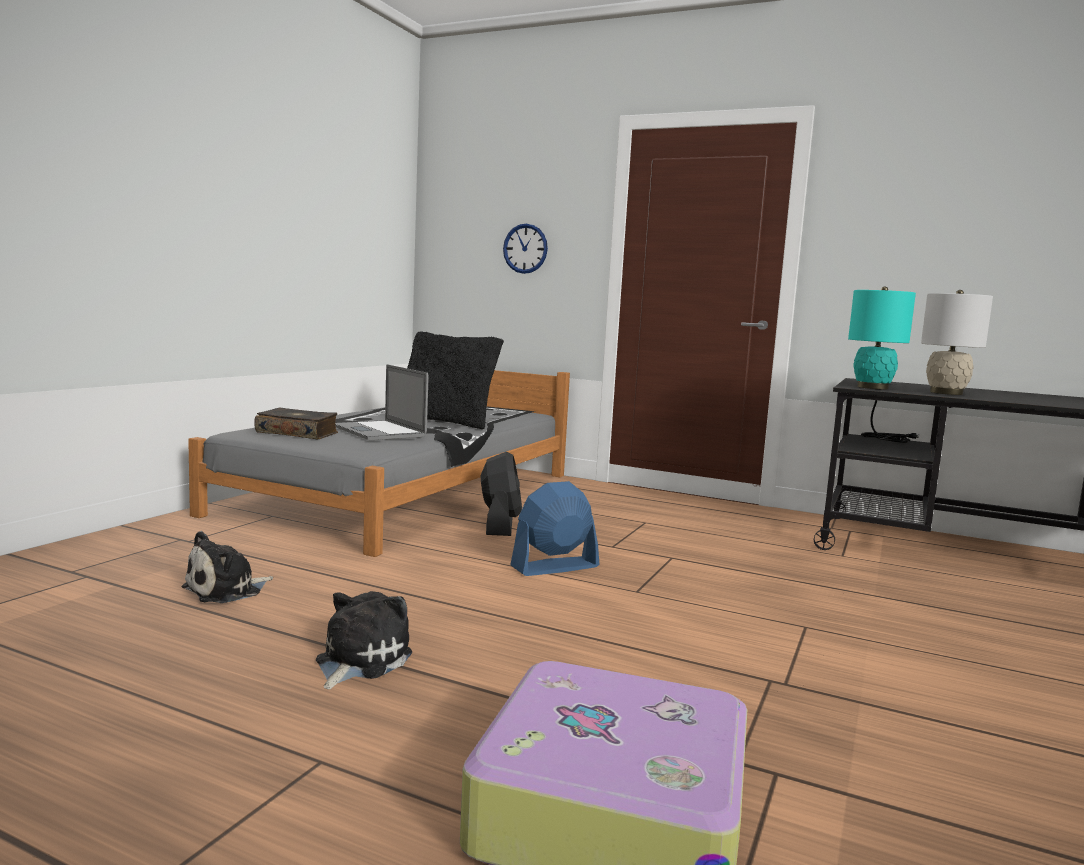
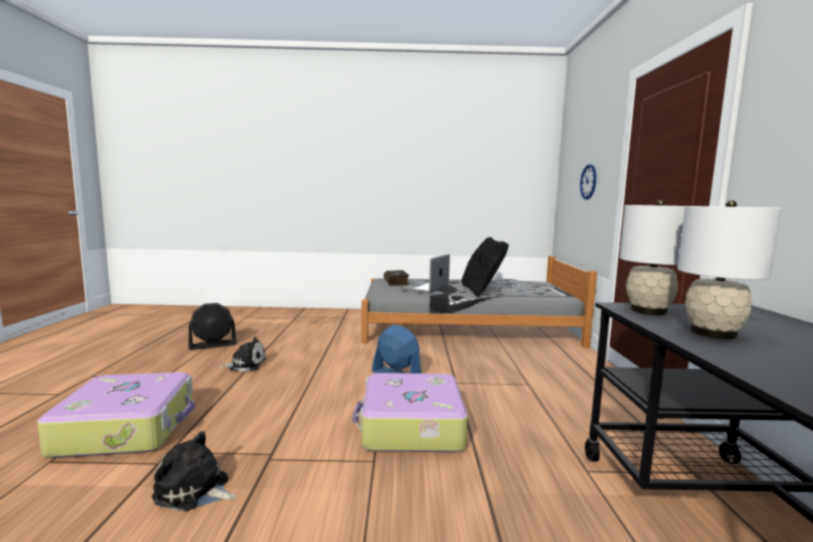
camera: 65 degrees right, 0 degrees up
plush toy [182,531,273,603] -> plush toy moved to [152,431,236,512]
black fan [480,452,522,536] -> black fan moved to [188,303,237,350]
turquoise table lamp [848,287,916,390] -> white table lamp [619,200,685,315]
none -> suitcase [352,373,468,452]

